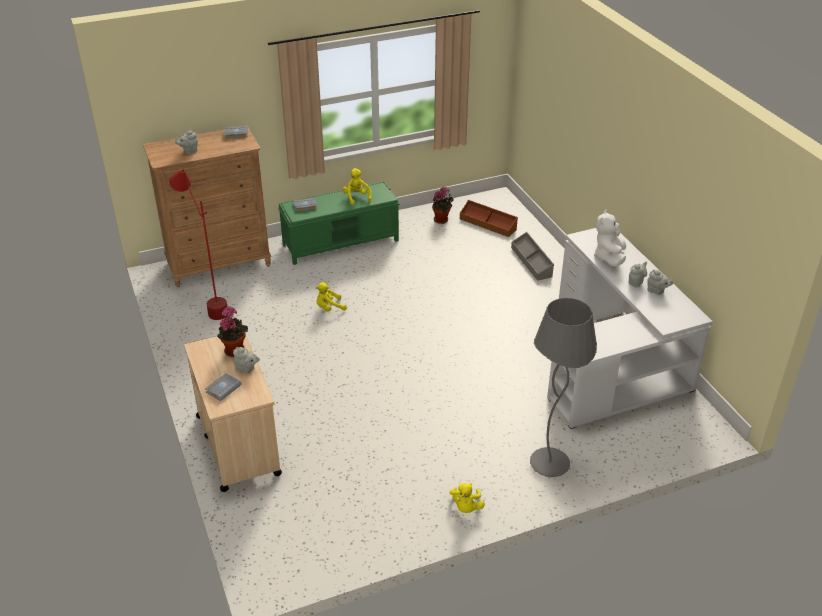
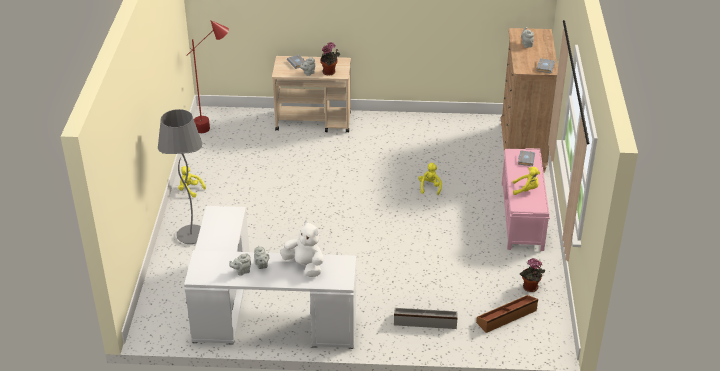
camera: 115 degrees right, 0 degrees up
red floor lamp [169,169,227,320] -> red floor lamp moved to [186,21,229,133]
green bench [278,181,400,265] -> pink bench [502,148,550,251]

